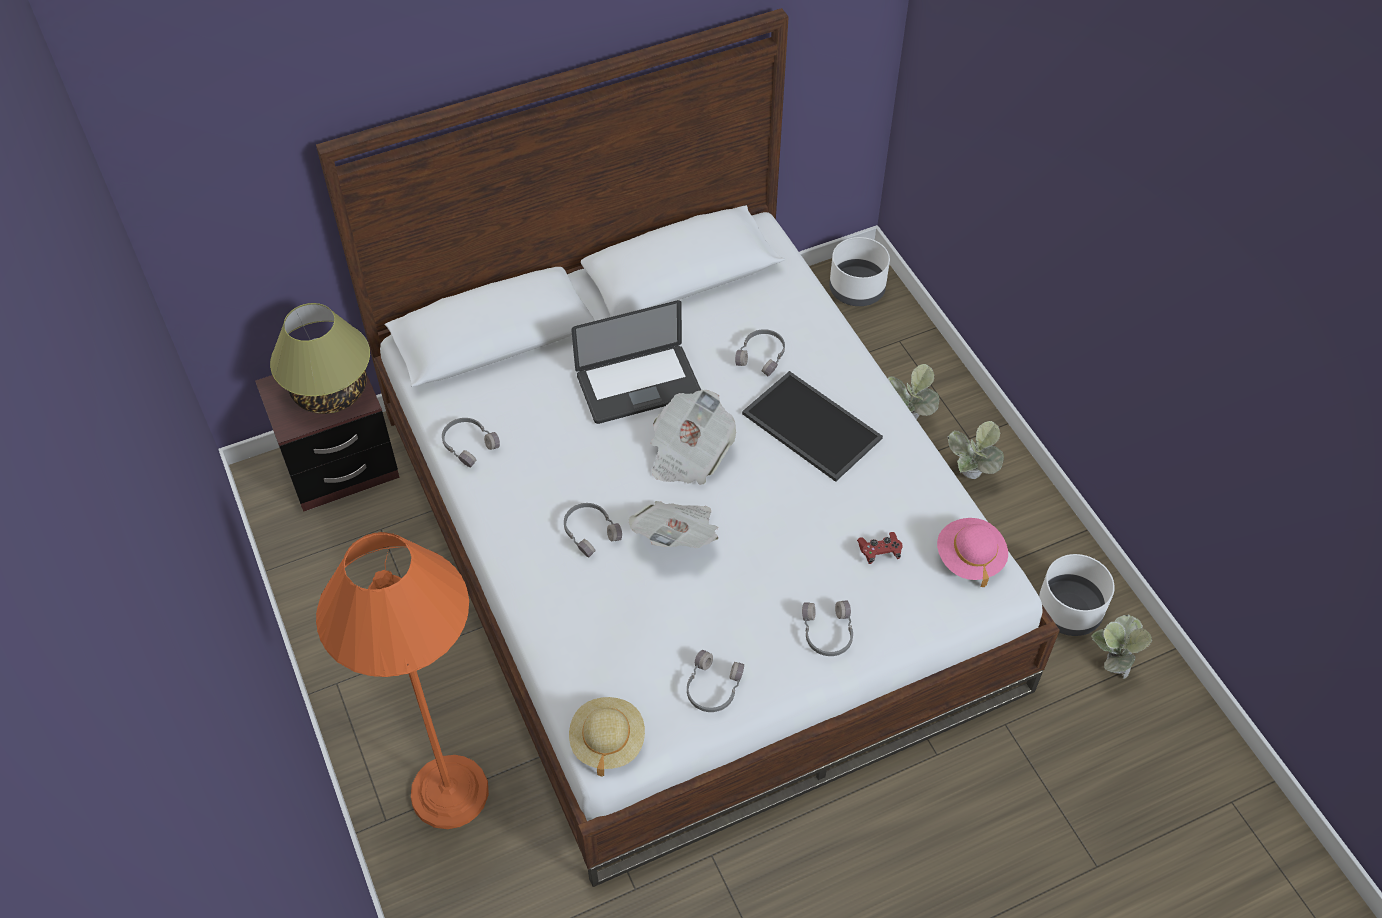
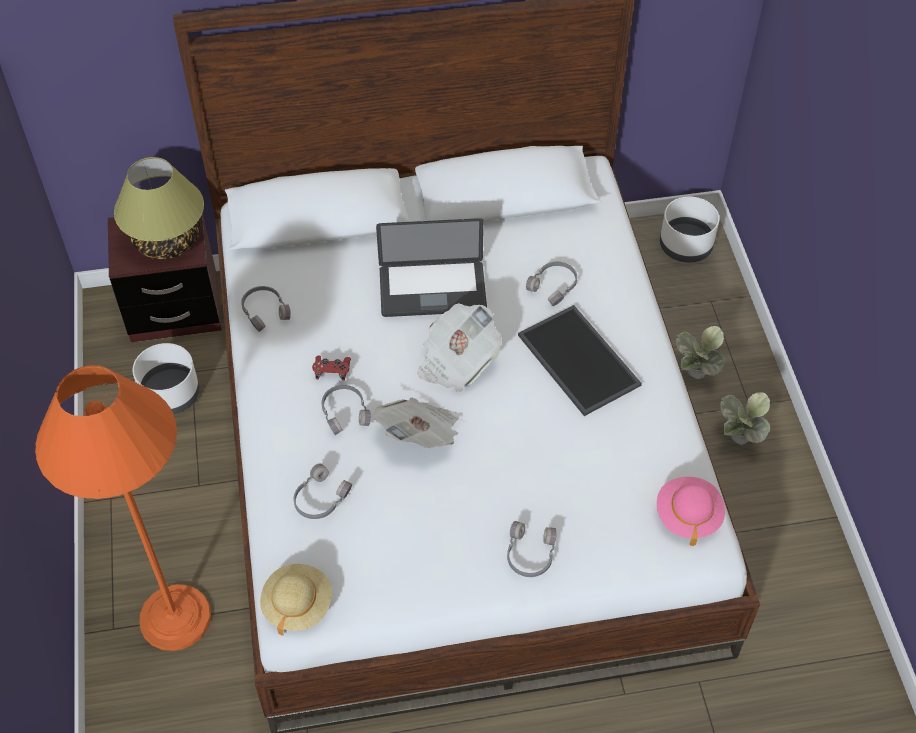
camera: 15 degrees right, 0 degrees up
grey headphones [687,650,744,712] -> grey headphones moved to [294,463,352,519]
red game controller [857,532,903,564] -> red game controller moved to [312,355,351,381]
white planter [1039,554,1115,636] -> white planter moved to [133,343,199,414]
potted plant [1091,615,1152,679] -> none

